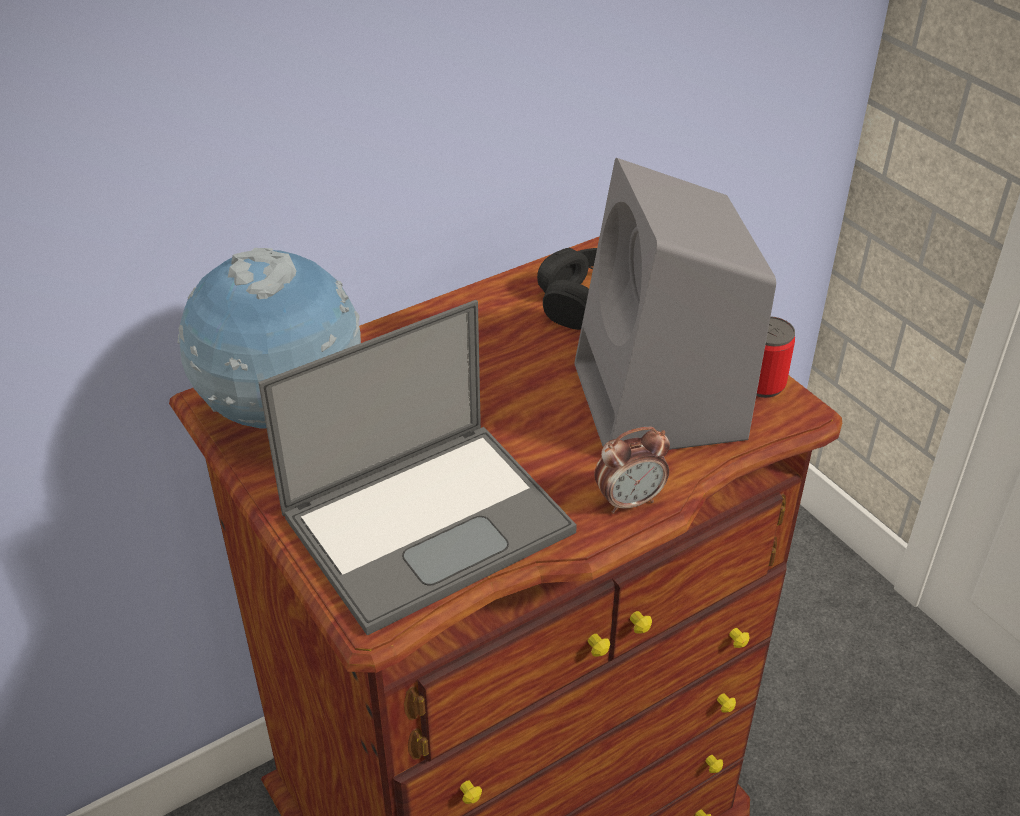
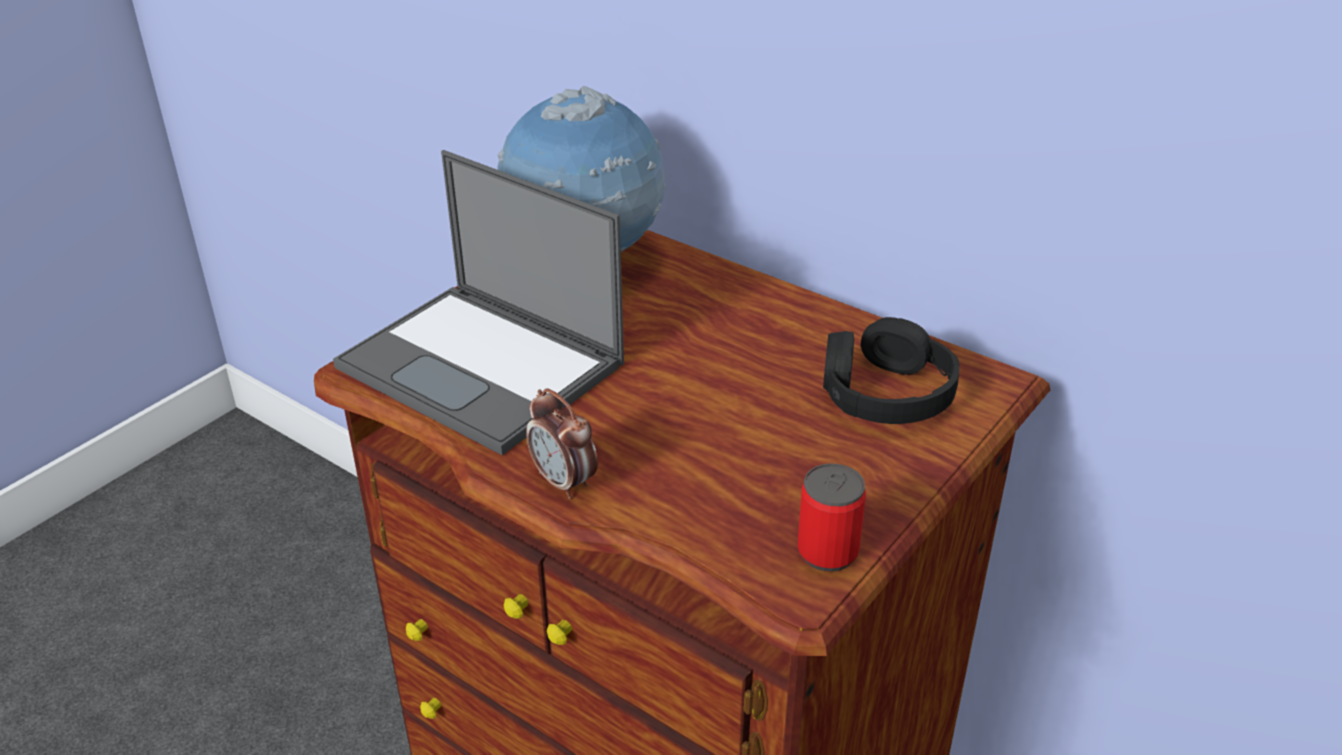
camera: 70 degrees right, 5 degrees down
grey speaker [575,158,776,450] -> none

